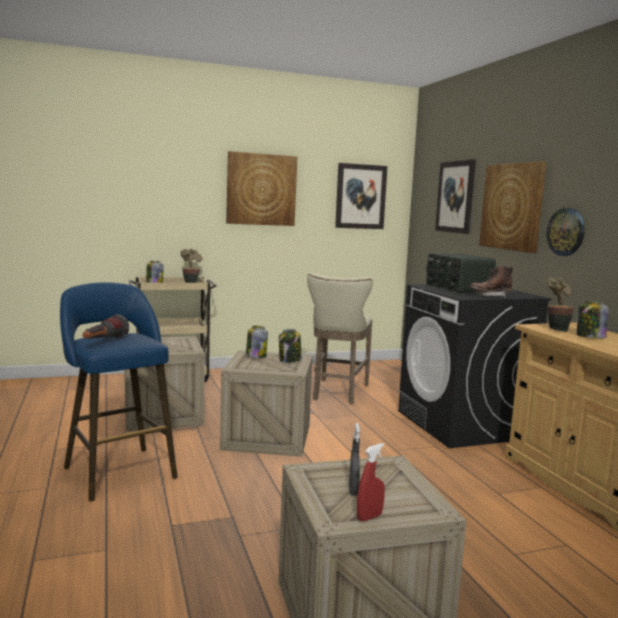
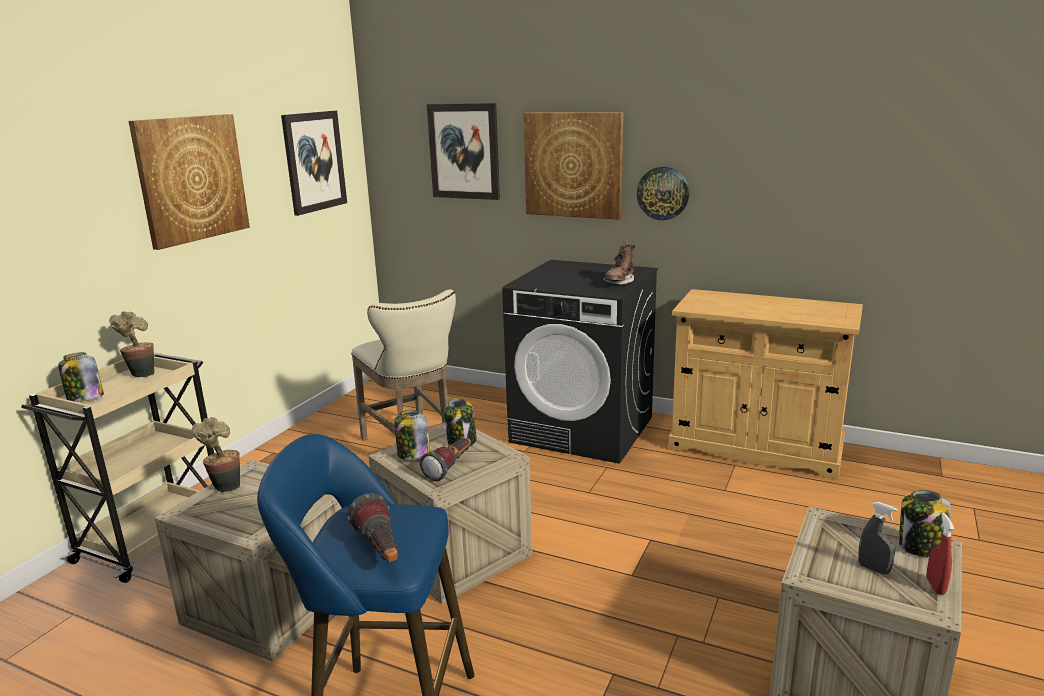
camera: 45 degrees left, 10 degrees up
radio [426,253,496,293] -> none
potted plant [547,277,574,332] -> potted plant moved to [192,417,240,492]
jar [576,301,609,338] -> jar moved to [899,490,951,557]
none -> flashlight [420,438,471,481]

